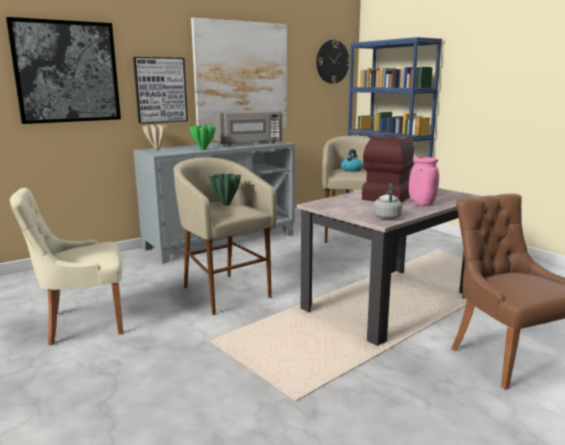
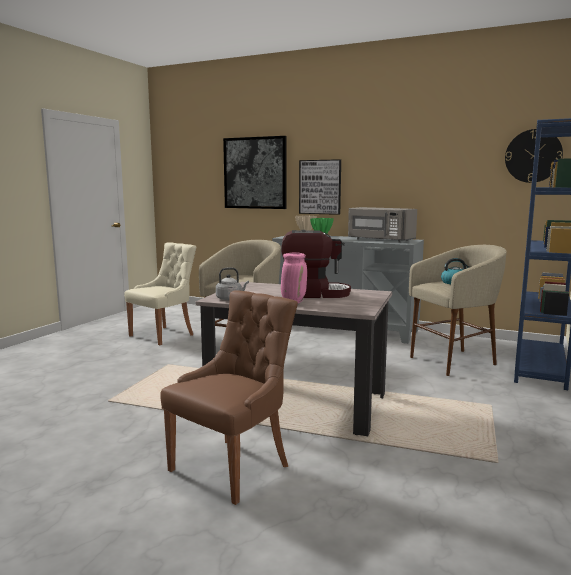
camera: 60 degrees right, 5 degrees down
beige chair [10,188,123,346] -> beige chair turned 90 degrees clockwise [124,242,196,345]
picture [191,18,287,129] -> none
green vase [209,173,241,206] -> none

